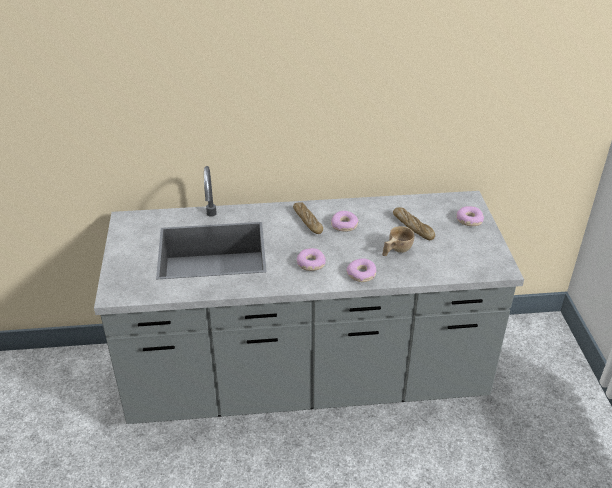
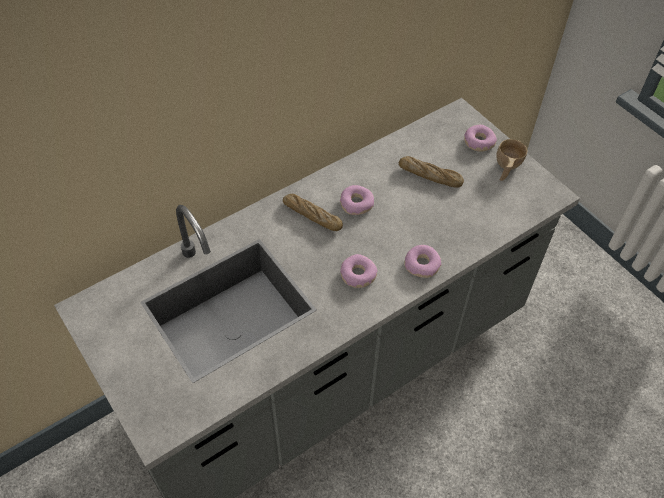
camera: 30 degrees left, 15 degrees up
beige cup [382,226,415,256] -> beige cup moved to [497,139,527,181]

